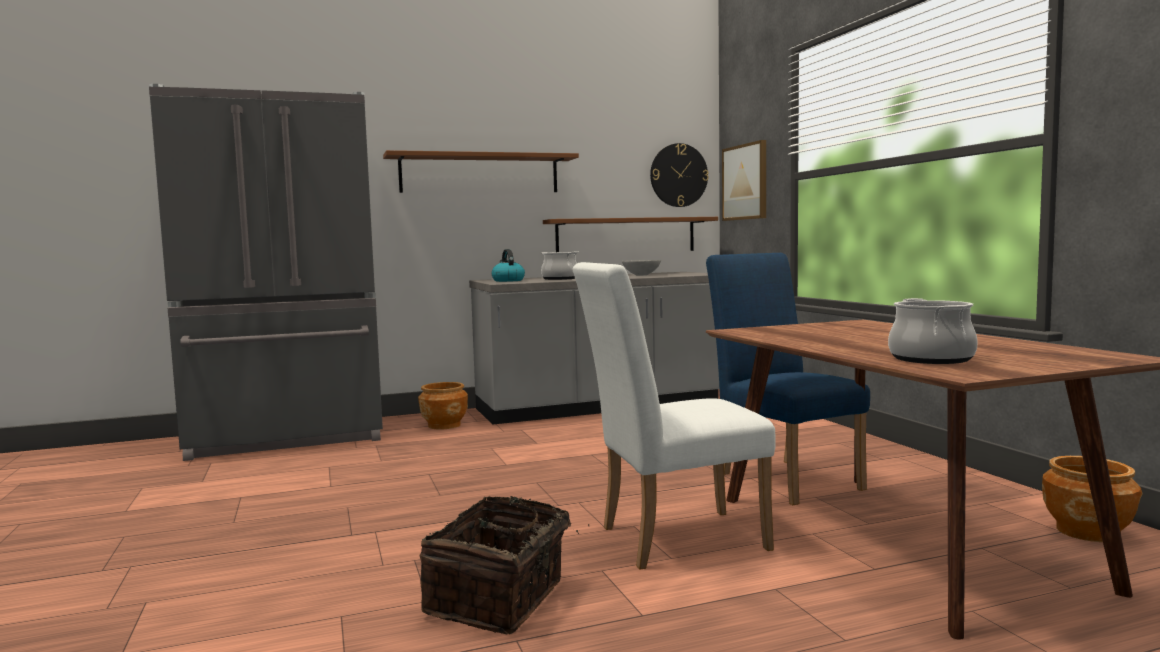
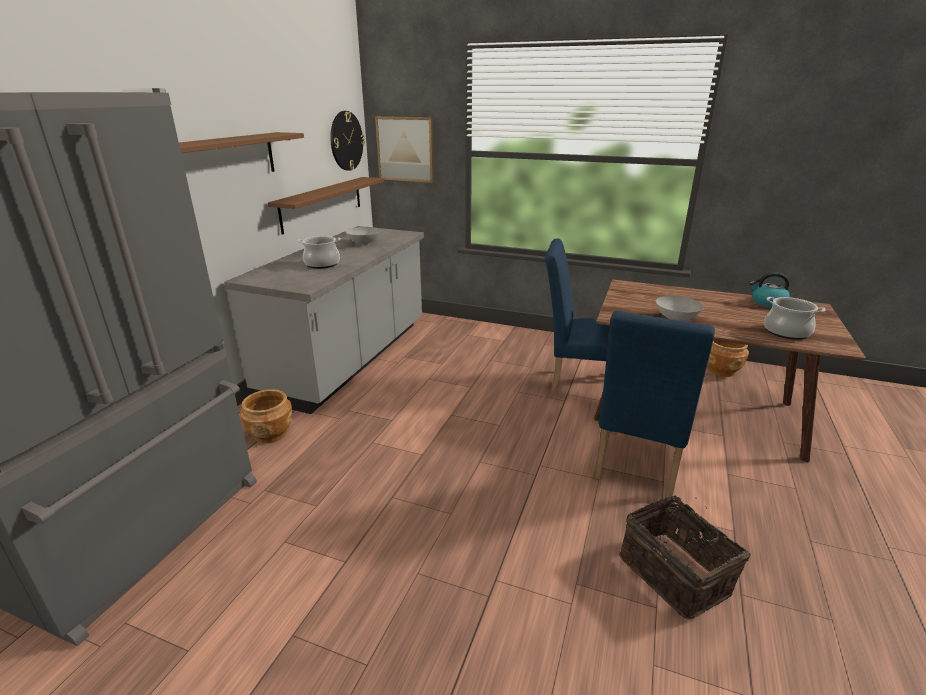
camera: 50 degrees left, 20 degrees up
kettle [491,249,525,282] -> kettle moved to [749,272,790,308]
white chair [572,262,776,570] -> blue chair [594,311,715,498]
none -> grey bowl [656,296,704,321]

